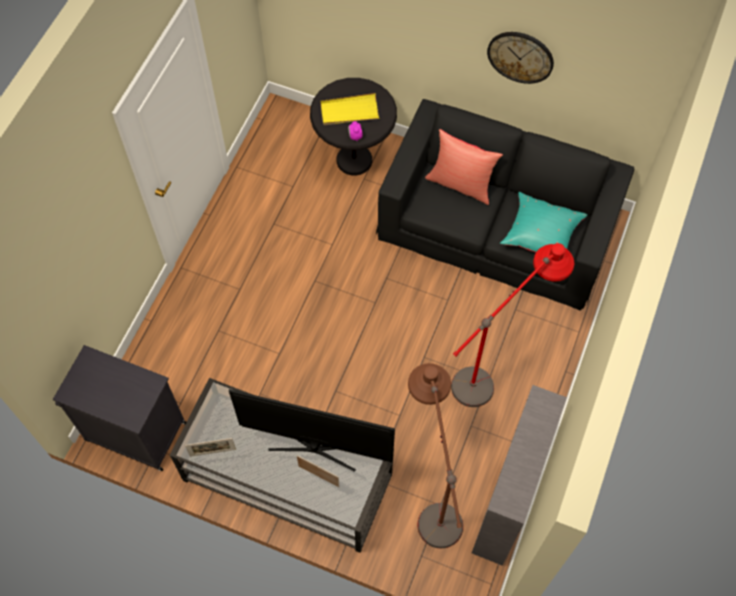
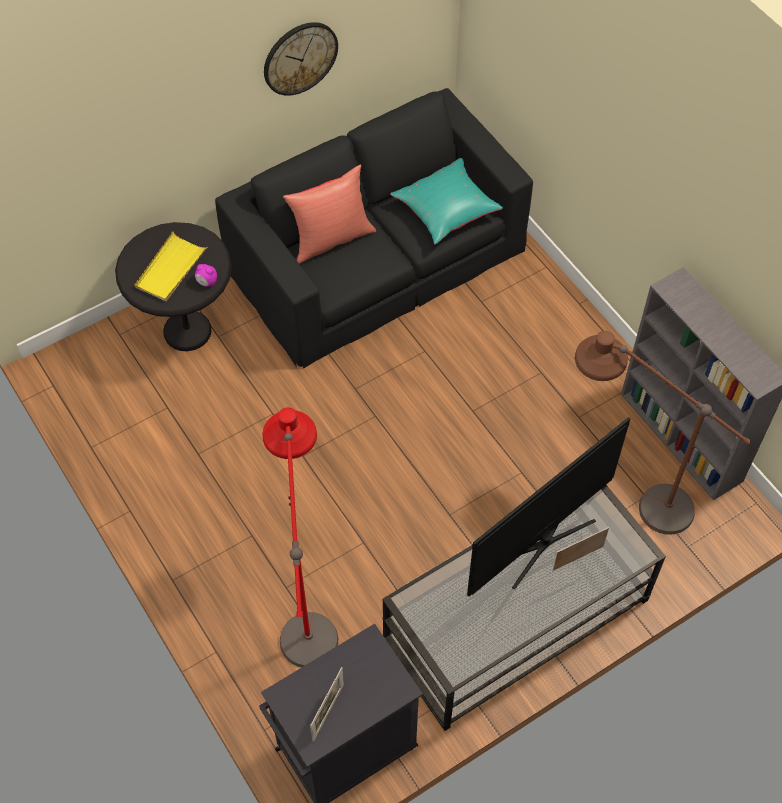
camera: 55 degrees left, 5 degrees down
picture frame [185,438,236,457] -> picture frame moved to [310,667,344,742]
red floor lamp [451,243,574,407] -> red floor lamp moved to [262,407,338,668]

